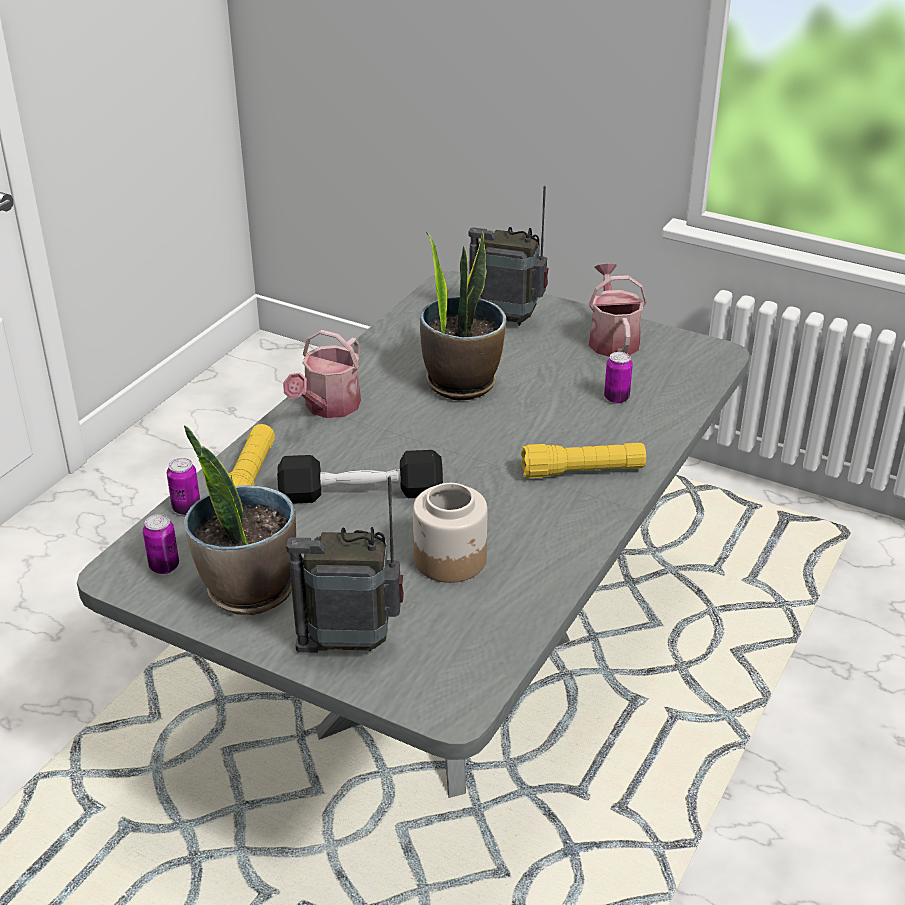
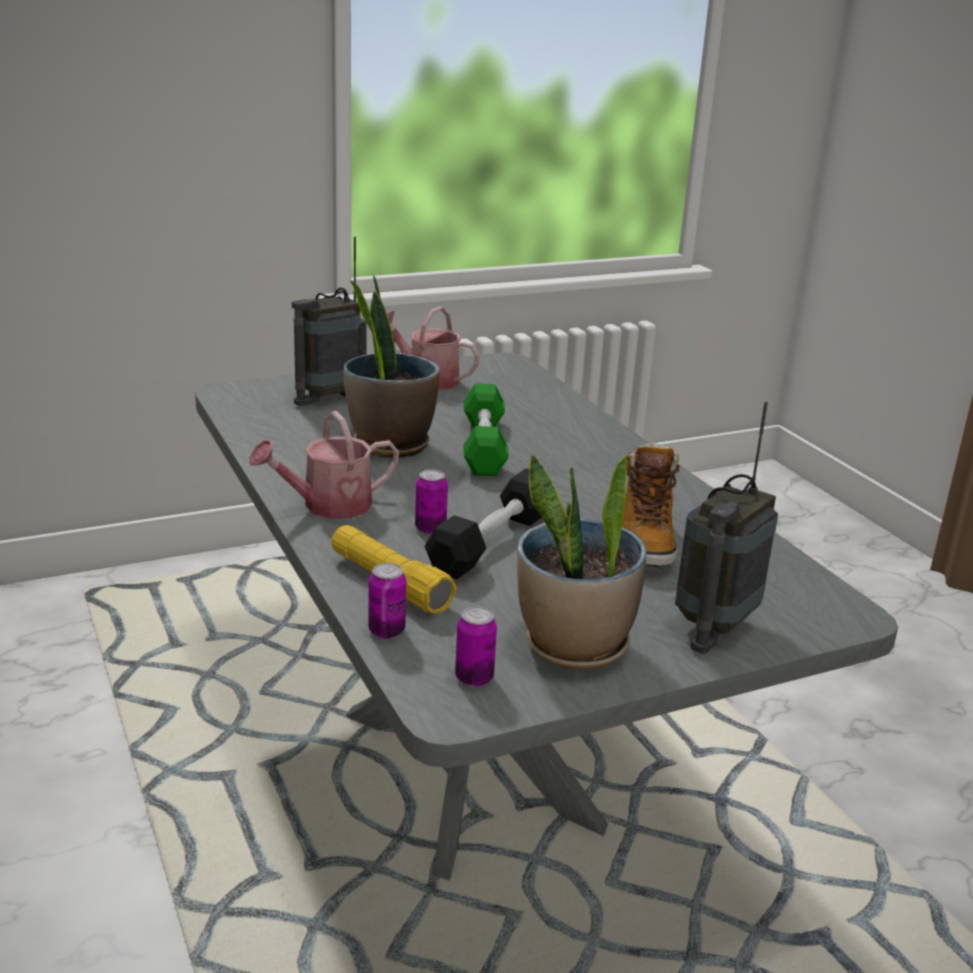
camera: 55 degrees left, 10 degrees down
watering can [283,330,361,418] -> watering can turned 90 degrees clockwise [249,411,399,519]
jar [413,483,487,583] -> boot [622,443,680,567]
yellow flashlight [521,443,646,478] -> none
can [604,352,633,404] -> can moved to [415,469,448,534]
none -> green dumbbell [463,384,509,476]

